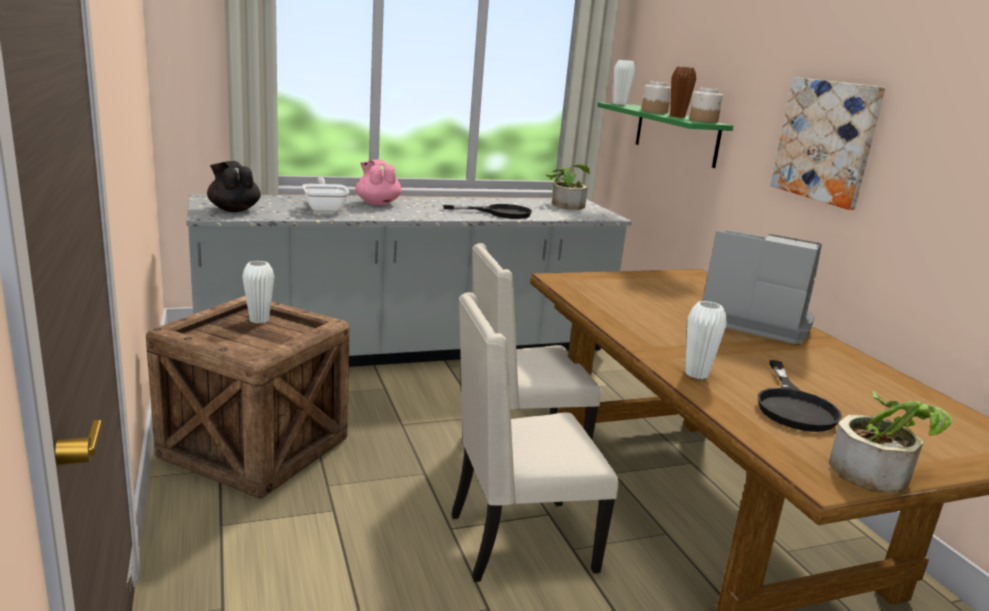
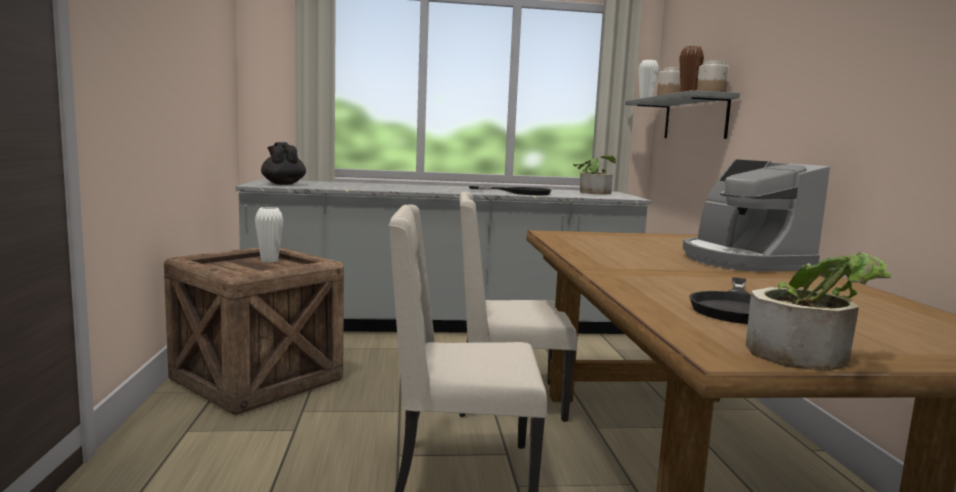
camera: 15 degrees right, 10 degrees down
frying pan [302,177,350,212] -> none
pink teapot [356,159,402,205] -> none
green shelf [597,102,733,168] -> grey shelf [625,90,740,139]
white vase [685,301,727,379] -> none
coffee machine [703,230,822,344] -> coffee machine turned 150 degrees counterclockwise [683,159,830,272]
picture [770,77,886,210] -> none

